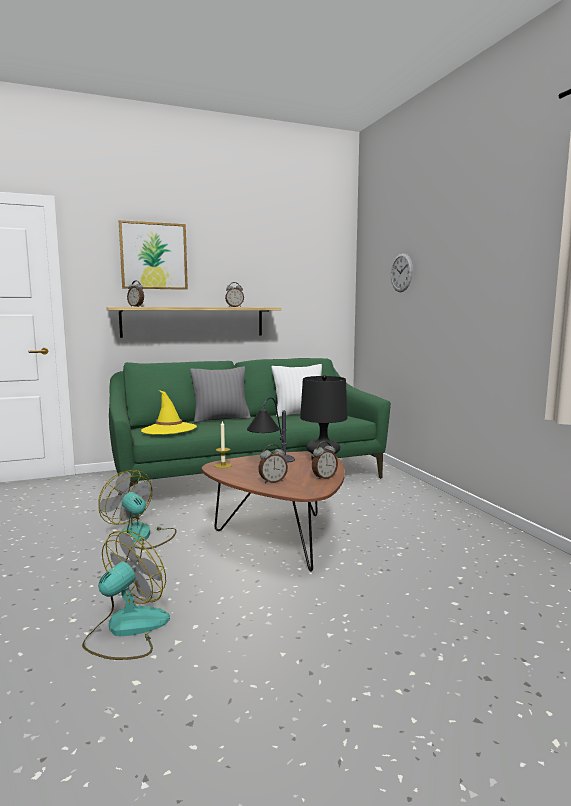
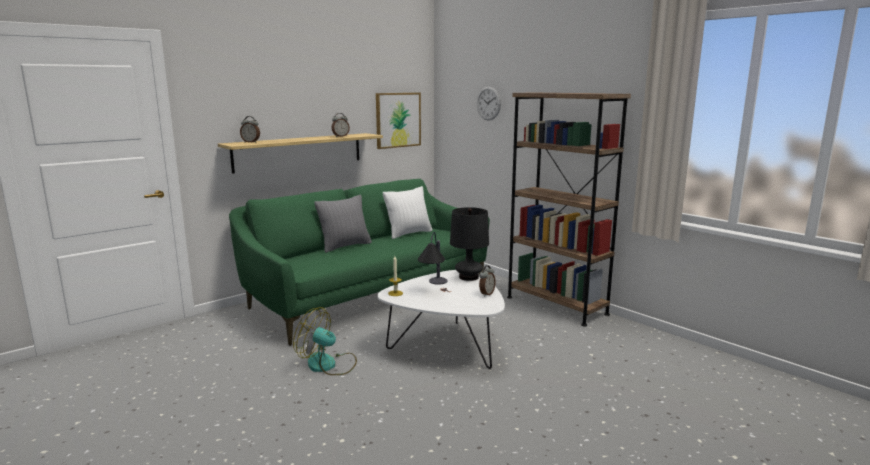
camera: 20 degrees left, 5 degrees up
fan [82,531,170,660] -> none
picture [119,220,188,290] -> picture moved to [376,93,421,149]
yellow hat [141,390,197,434] -> none
brown coffee table [202,451,345,572] -> white coffee table [378,270,505,369]
alarm clock [258,444,288,484] -> none
none -> brown bookcase [507,92,631,327]

